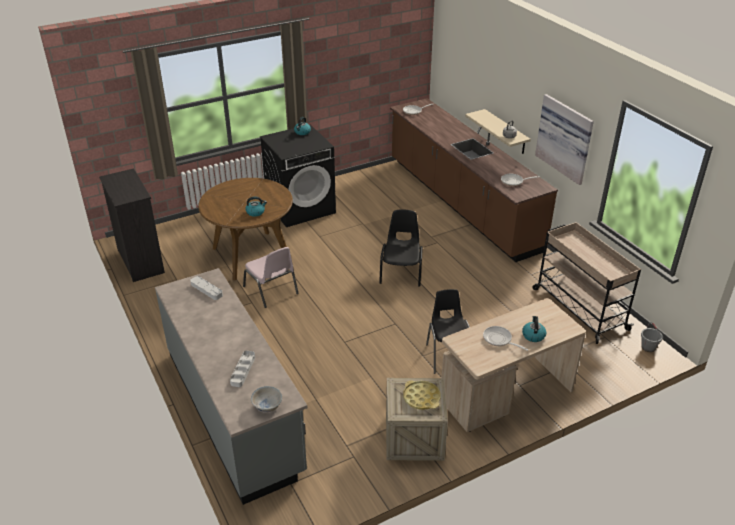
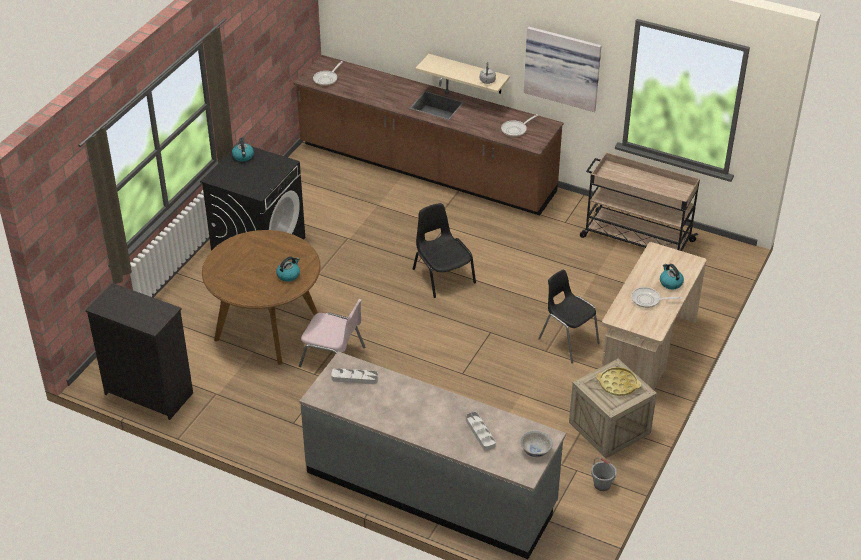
camera: 35 degrees left, 5 degrees up
grey bucket [641,322,663,352] -> grey bucket moved to [591,457,617,491]

